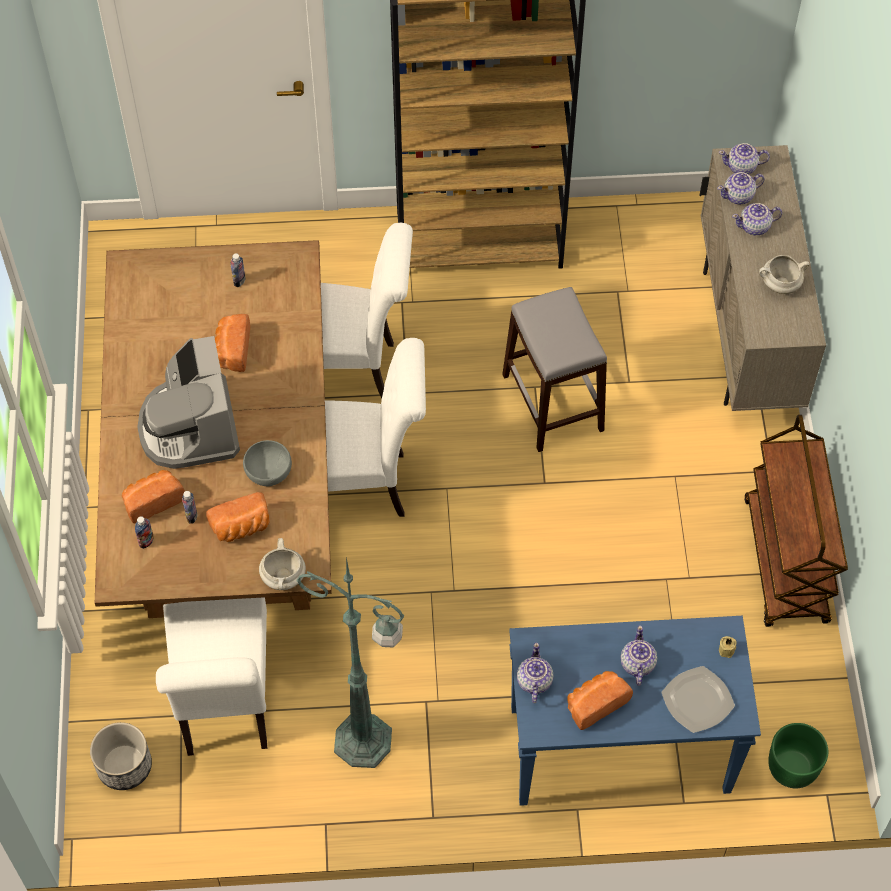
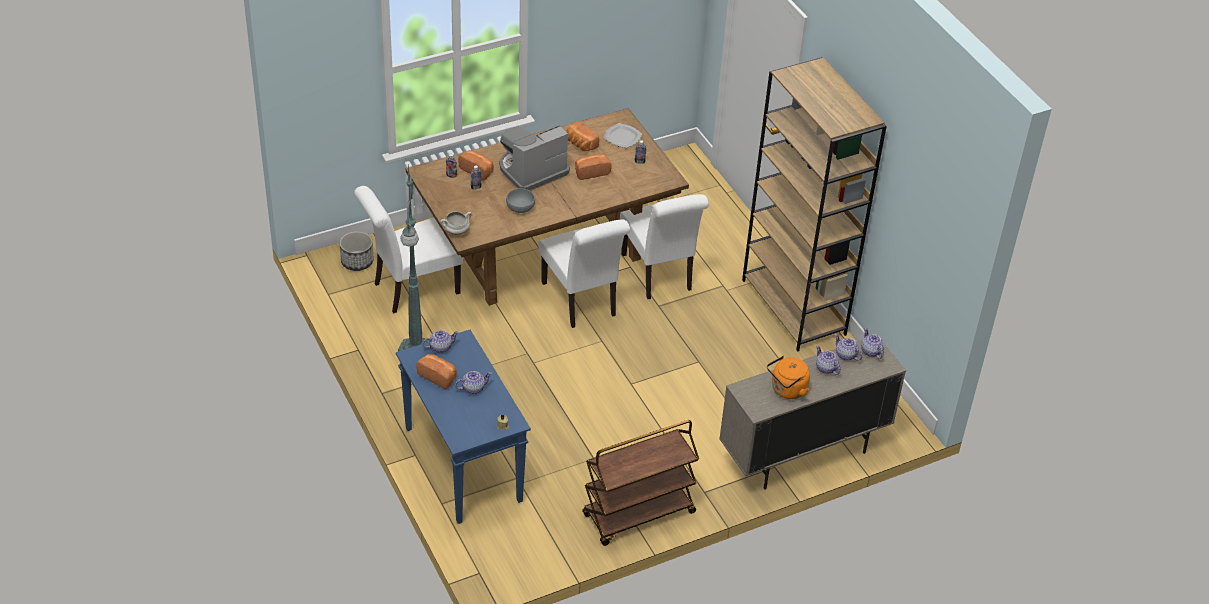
camera: 65 degrees right, 15 degrees down
bread [206,492,270,542] -> bread moved to [566,121,599,151]
grey stool [502,287,607,452] -> none
plate [661,666,735,733] -> plate moved to [603,123,642,148]
white cooking pot [759,255,810,294] -> orange kettle [767,356,810,399]
green planter [768,723,828,788] -> none

